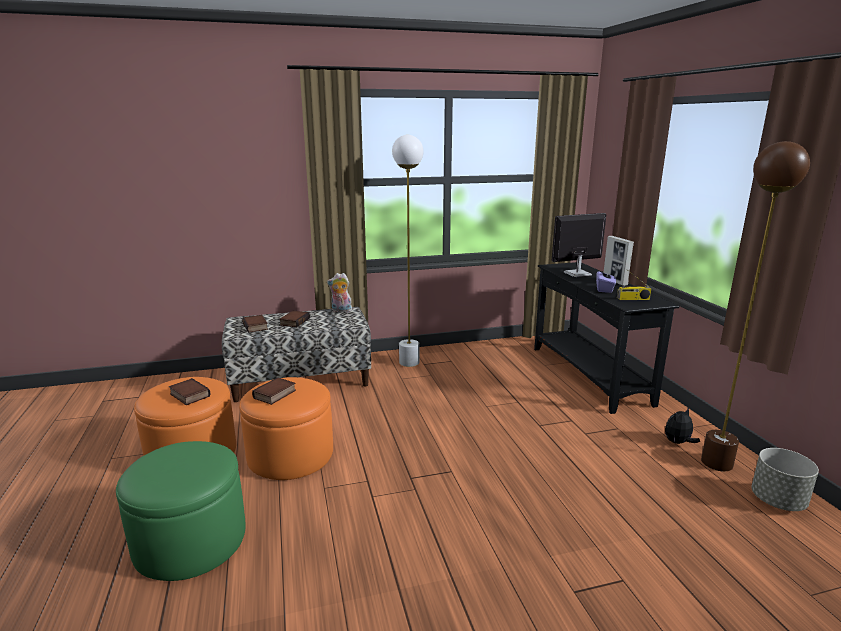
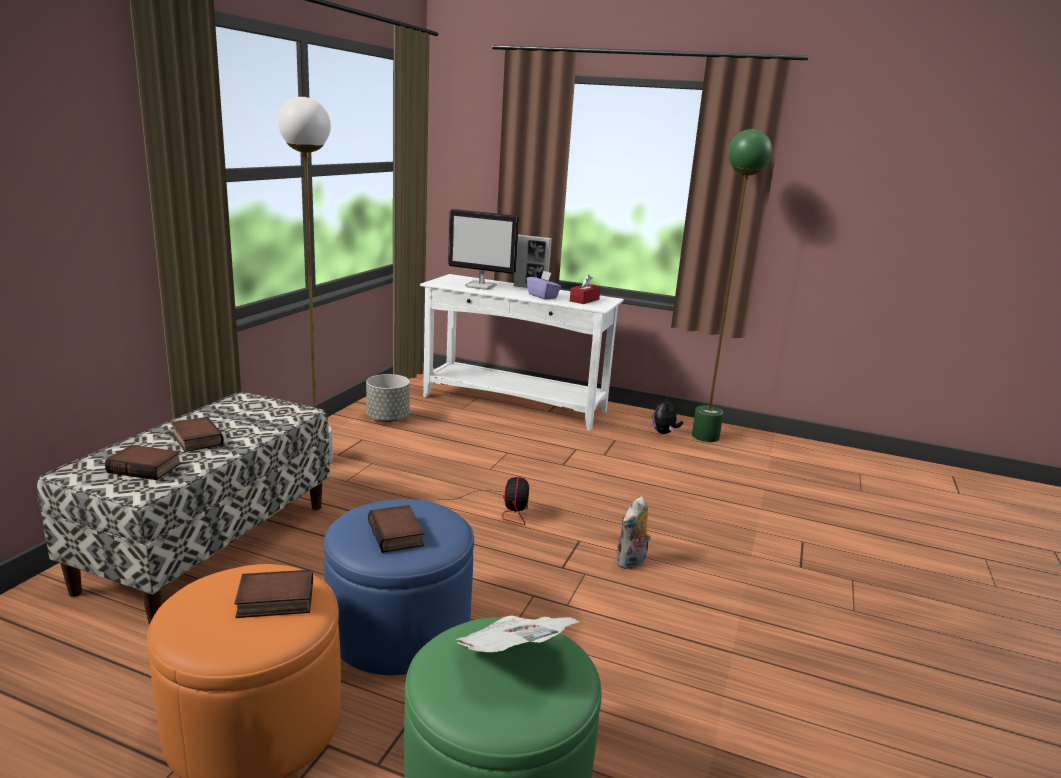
camera: 55 degrees left, 0 degrees up
orange ottoman [239,377,333,480] -> blue ottoman [323,499,474,675]
plush toy [327,273,352,313] -> plush toy moved to [615,496,651,569]
black console table [534,262,679,414] -> white console table [420,274,624,431]
monitor [552,213,606,277] -> monitor turned 90 degrees counterclockwise [448,209,519,290]
radio [617,271,651,300] -> red tissue box [570,274,600,304]
brown floor lamp [701,141,810,472] -> green floor lamp [692,129,772,442]
grey planter [752,448,819,511] -> grey planter moved to [366,374,410,422]
none -> fan [440,476,529,525]
none -> newspaper [456,616,580,652]

